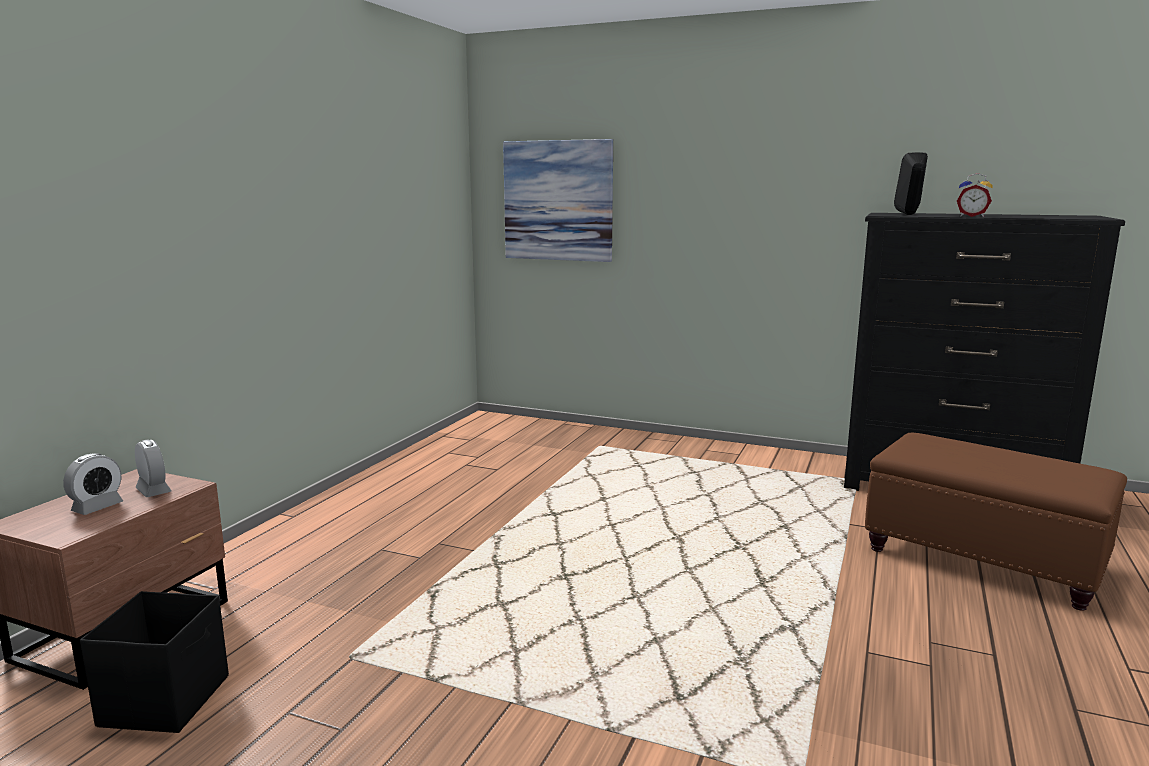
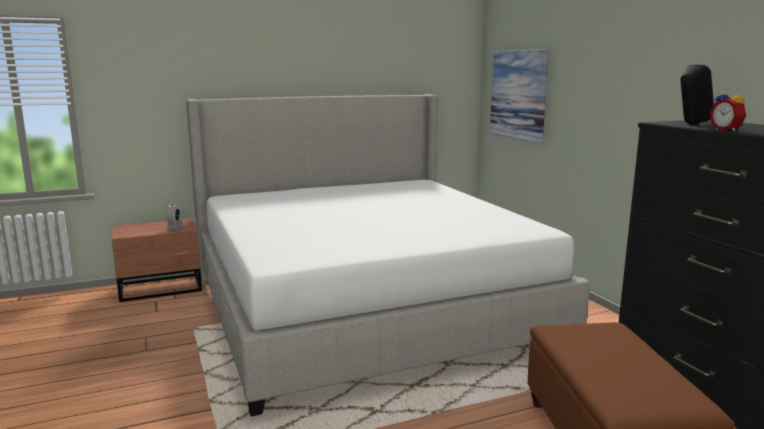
camera: 45 degrees right, 0 degrees up
alarm clock [63,453,123,515] -> none
black storage box [80,591,229,733] -> none
none -> bed [186,94,590,416]

